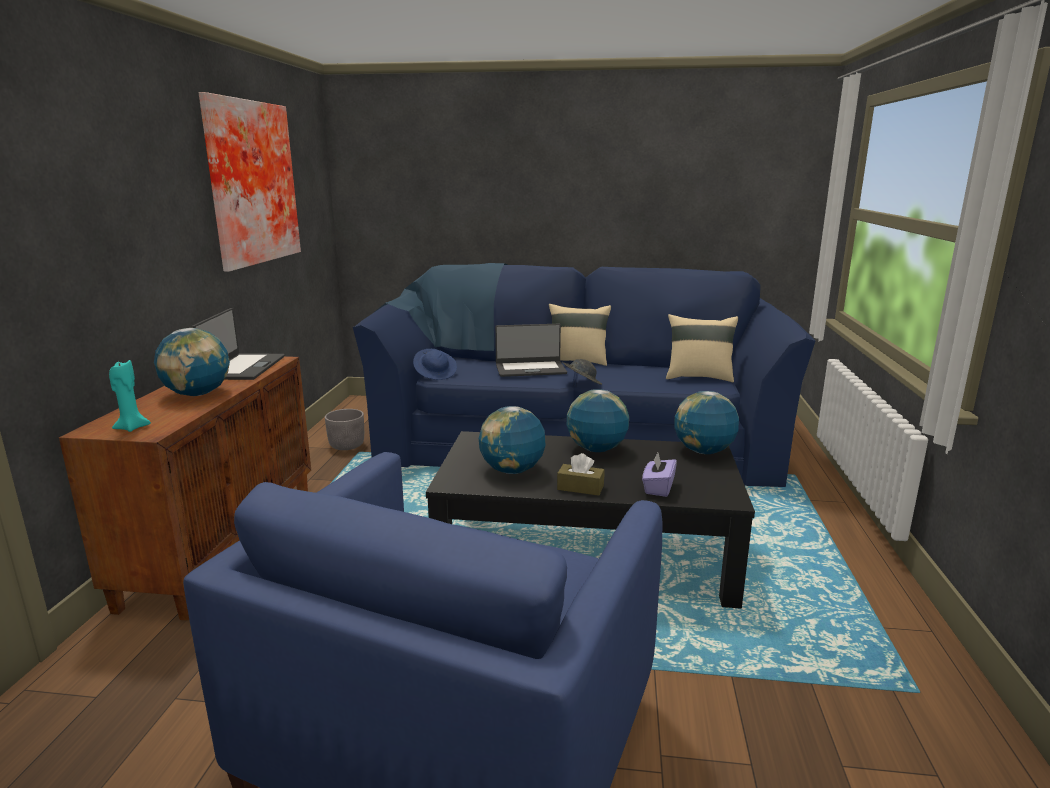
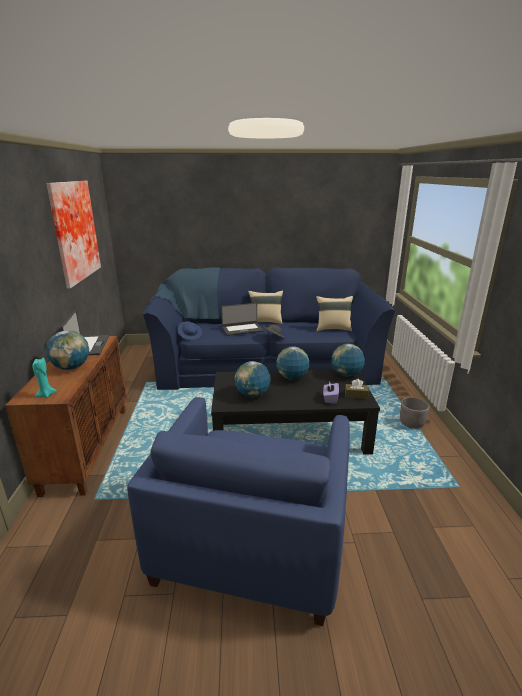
camera: 10 degrees left, 5 degrees up
grey planter [325,409,364,450] -> grey planter moved to [400,397,430,429]
brown tissue box [557,453,604,496] -> brown tissue box moved to [345,379,369,399]

